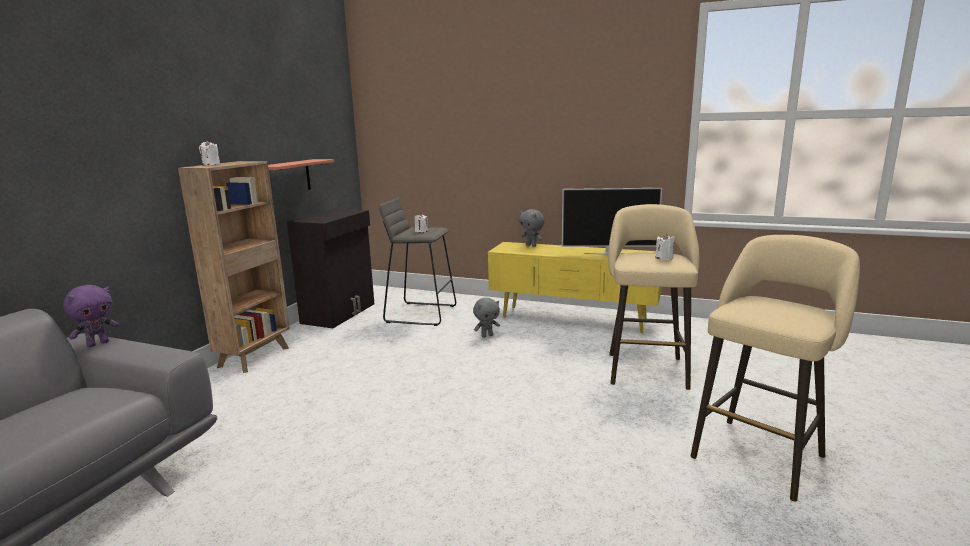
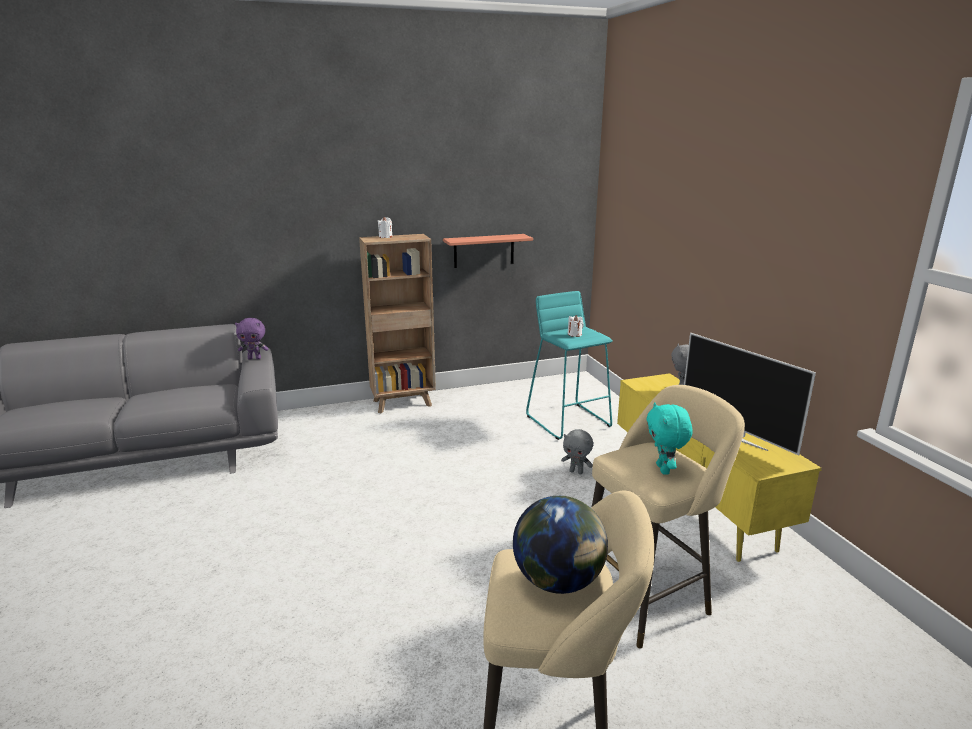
camera: 50 degrees right, 5 degrees up
black cabinet [287,209,374,328] -> none
grey stool [379,198,456,326] -> turquoise stool [526,291,613,440]
white candle [656,234,675,260] -> turquoise plush toy [646,402,693,474]
none -> globe [513,496,608,594]

